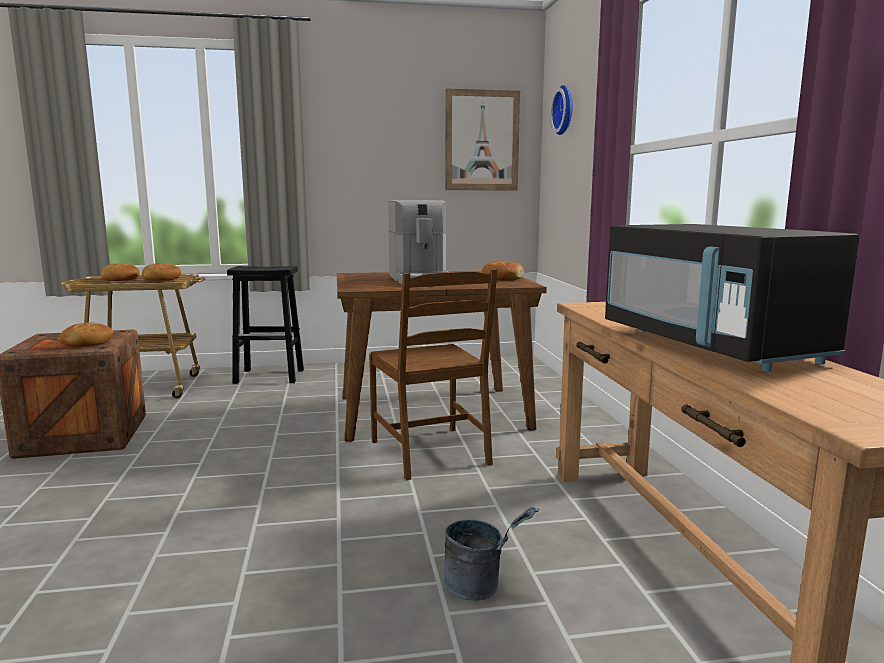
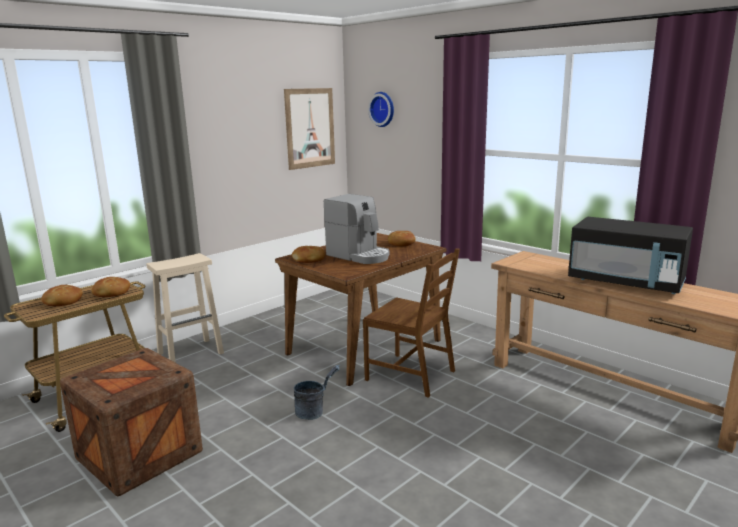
camera: 35 degrees left, 5 degrees up
bread [60,322,113,346] -> bread moved to [292,246,325,263]
black stool [227,266,304,384] -> beige stool [146,253,224,363]
grey bucket [444,507,540,601] -> grey bucket moved to [294,365,340,420]

